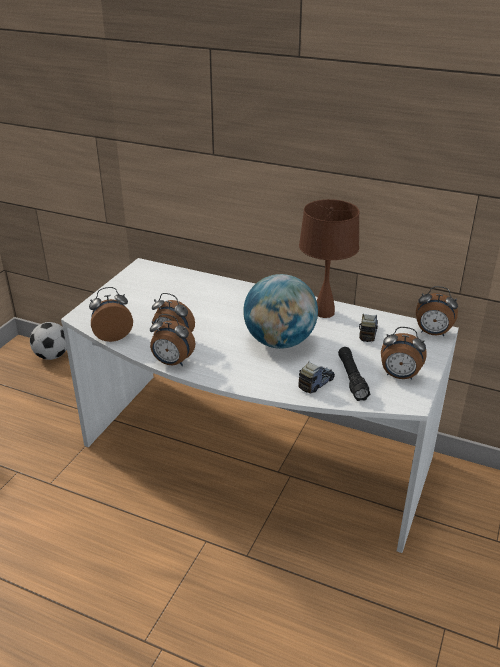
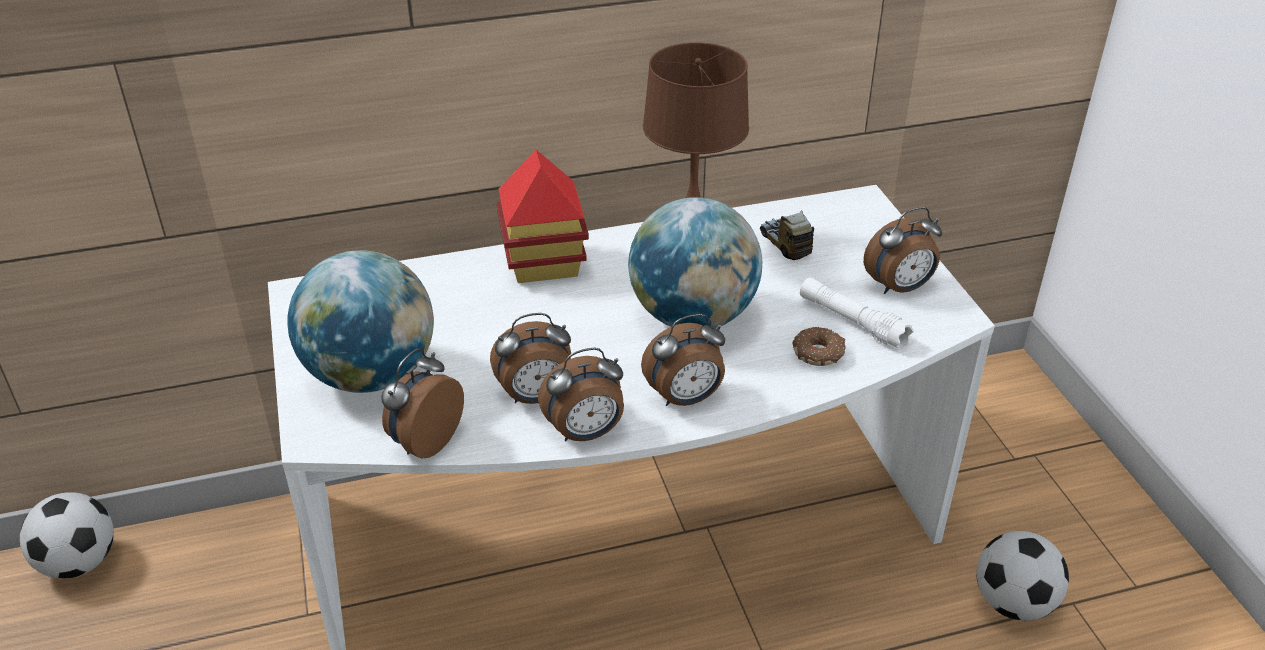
camera: 40 degrees left, 5 degrees up
toy truck [298,360,335,394] -> donut [793,327,845,366]
black flashlight [338,347,370,401] -> white flashlight [800,278,914,350]
alarm clock [416,286,458,336] -> alarm clock moved to [641,314,725,406]
none -> globe [288,250,434,393]
none -> toy house [496,150,589,283]
none -> football [976,531,1069,621]

